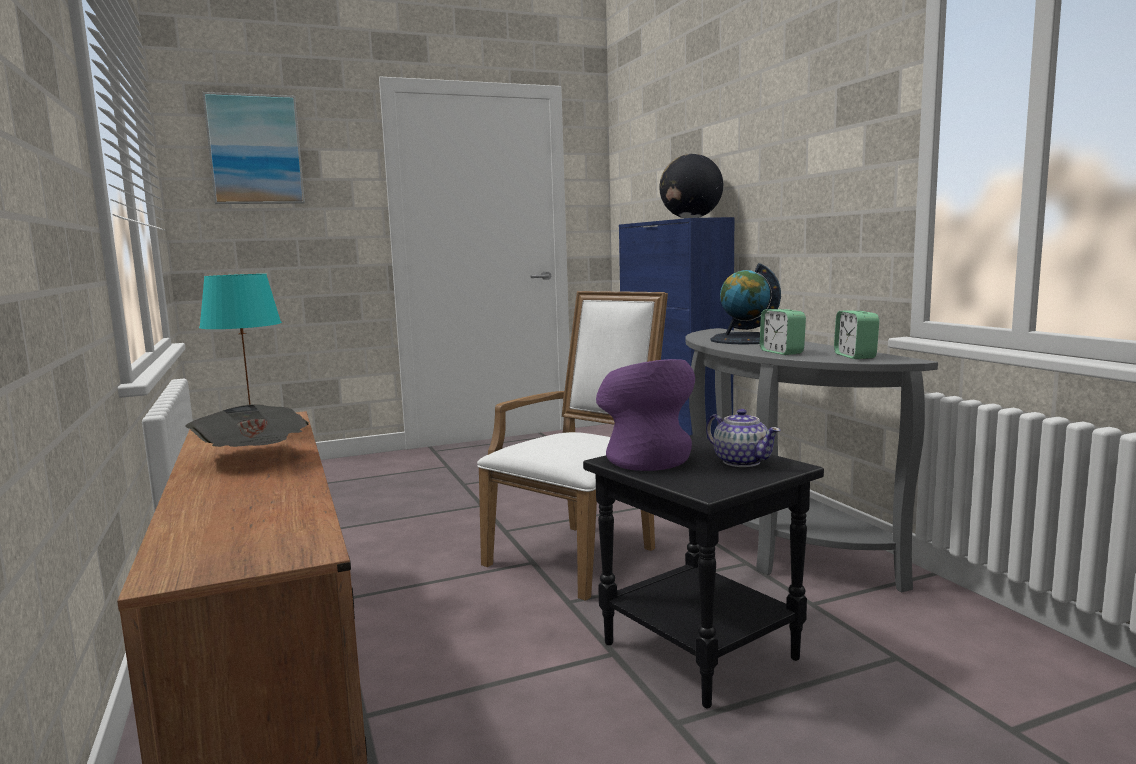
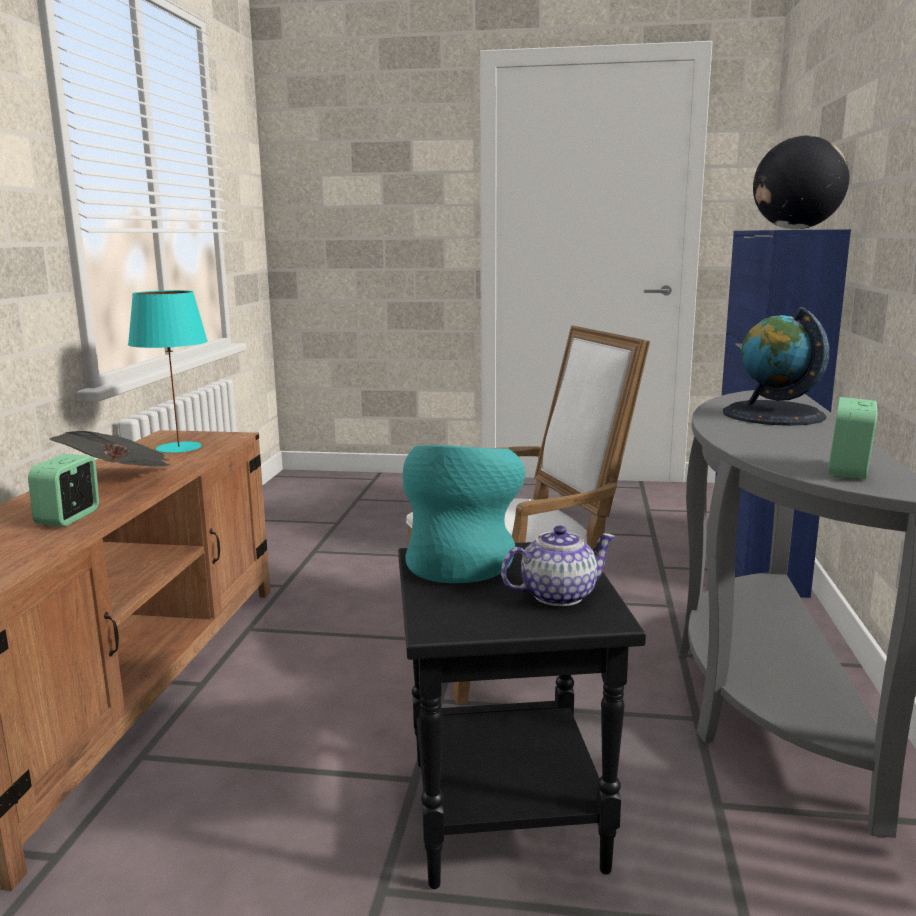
camera: 30 degrees right, 5 degrees up
picture [202,92,305,204] -> none
purple vase [596,359,695,471] -> turquoise vase [403,445,526,583]
teapot [706,409,781,467] -> teapot turned 105 degrees counterclockwise [501,525,615,606]
alarm clock [760,309,806,355] -> alarm clock moved to [28,454,99,527]

